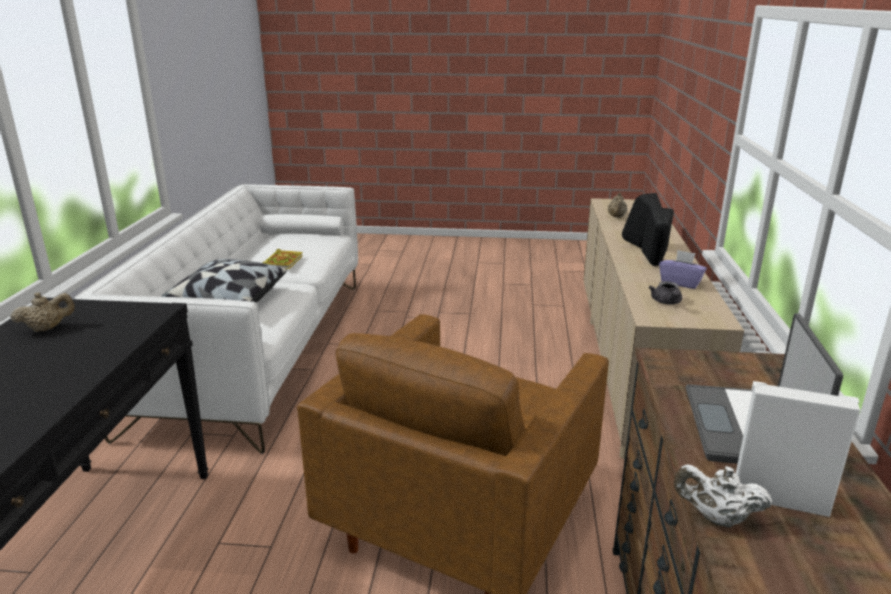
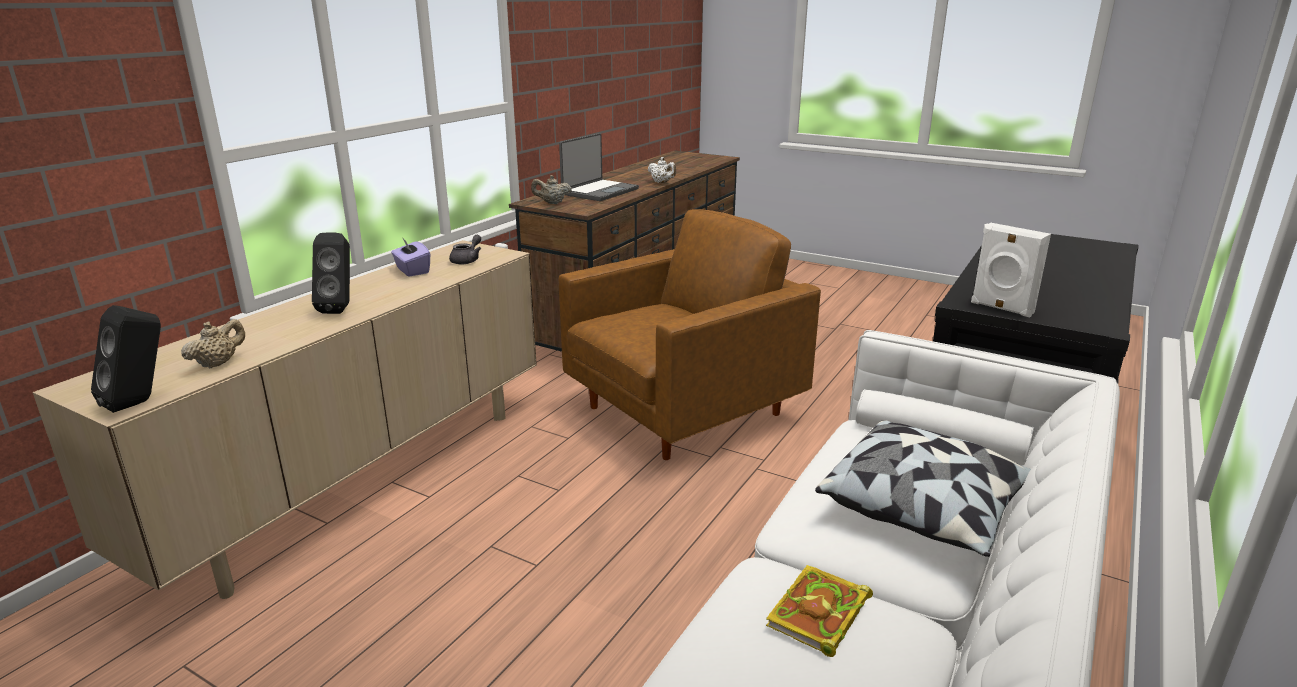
camera: 155 degrees left, 0 degrees up
beige teapot [10,292,75,332] -> beige teapot moved to [531,175,572,204]
black speaker [641,208,674,266] -> black speaker moved to [91,305,161,413]
white speaker [735,381,860,517] -> white speaker moved to [971,223,1051,317]

